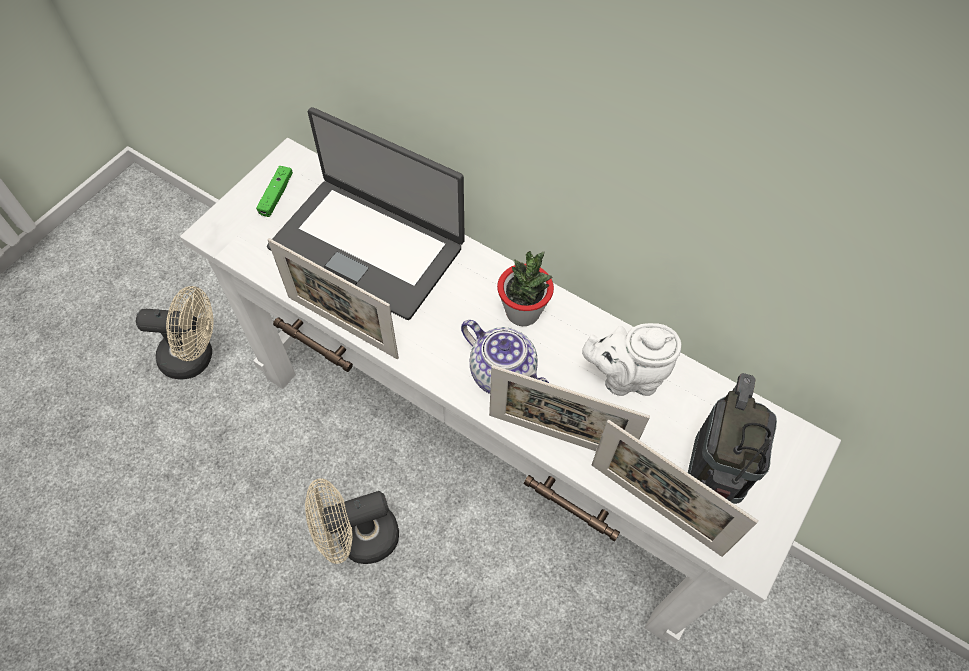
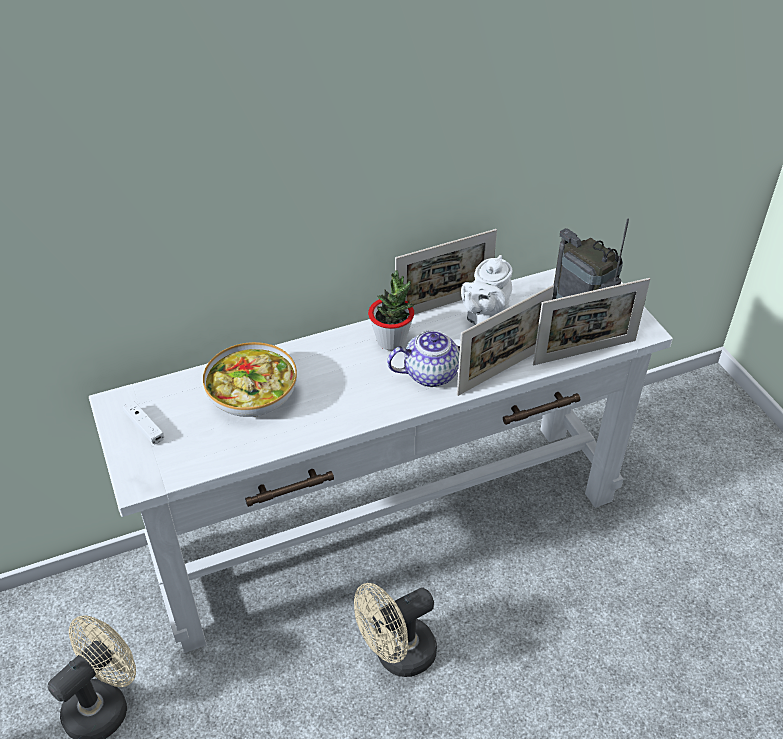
camera: 55 degrees left, 15 degrees down
green game controller [256,166,293,217] -> white game controller [123,401,164,444]
laptop [267,107,465,320] -> bowl [203,342,297,417]
picture frame [267,238,399,359] -> picture frame moved to [395,229,497,314]
beige fan [305,478,399,564] -> beige fan turned 45 degrees clockwise [354,583,437,677]

